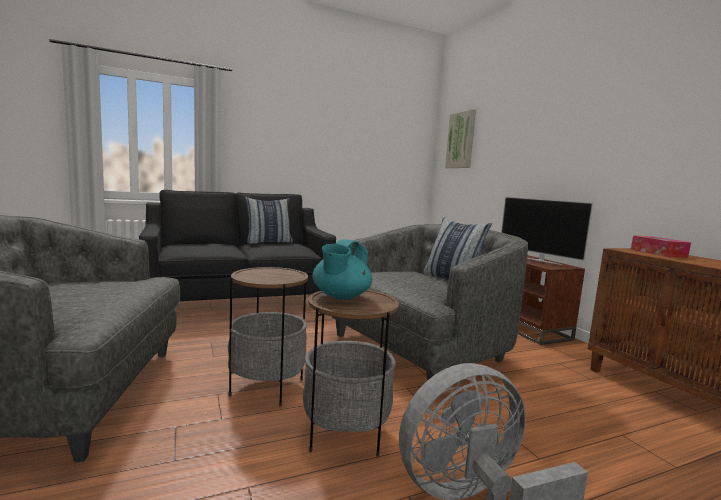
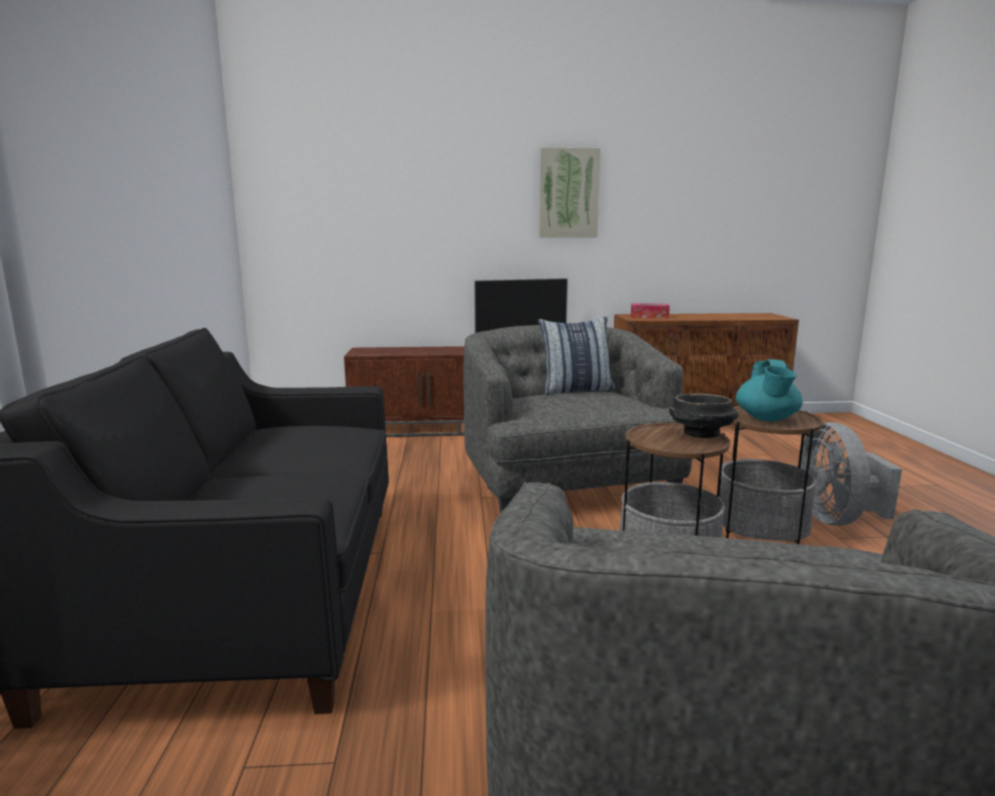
camera: 70 degrees left, 5 degrees up
pillow [244,197,293,244] -> none
turquoise teapot [312,239,372,300] -> turquoise teapot turned 60 degrees clockwise [736,359,803,421]
picture [445,109,476,168] -> picture moved to [539,147,601,238]
none -> black bowl [669,393,738,438]

